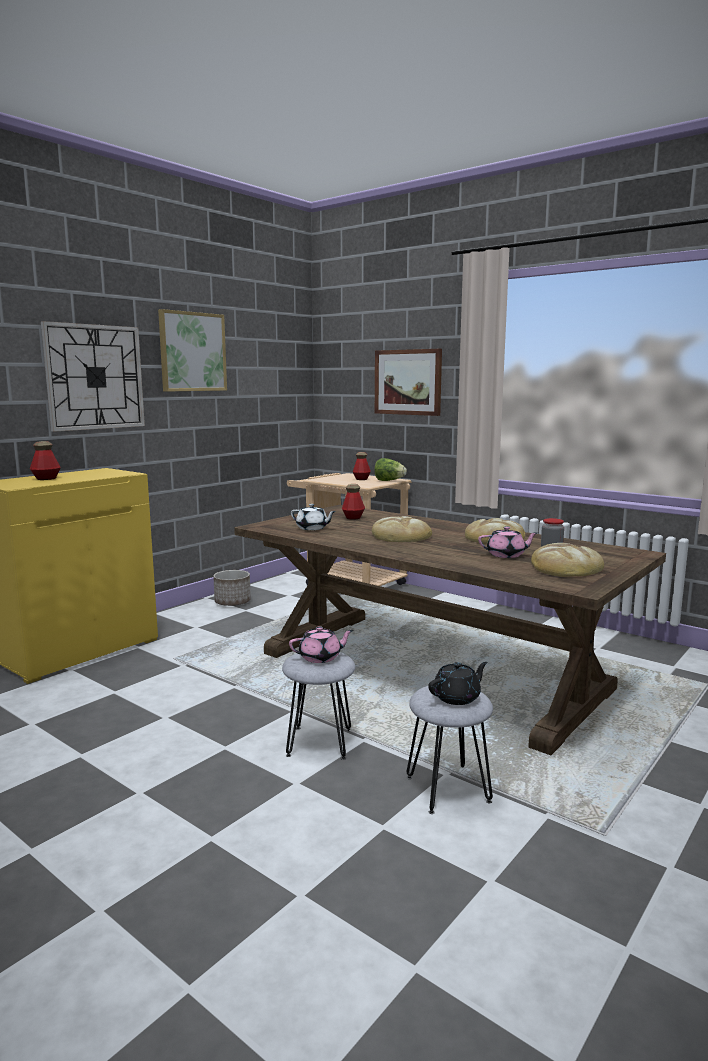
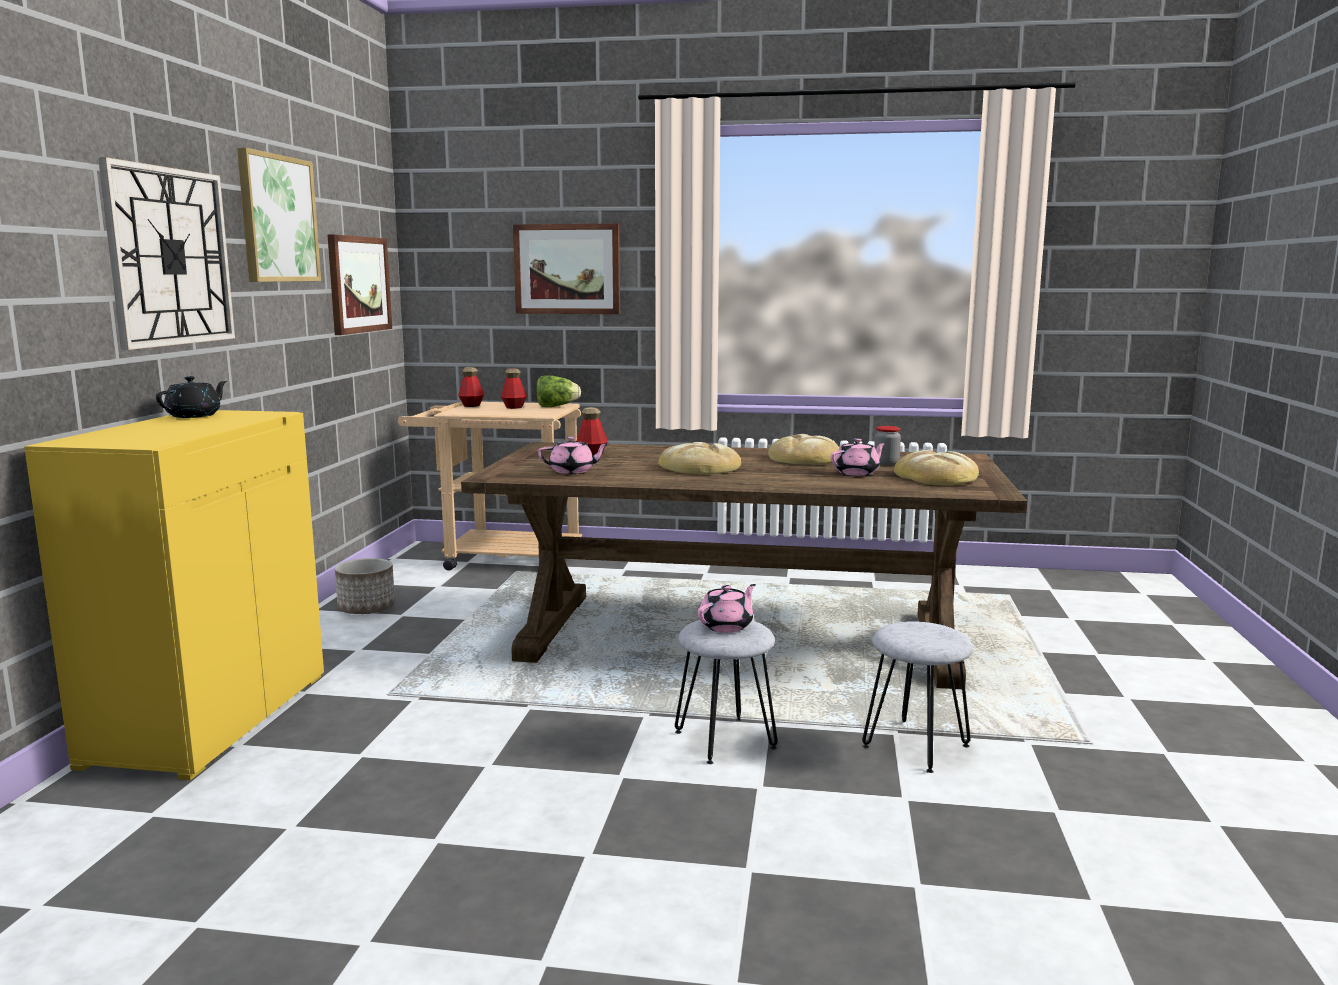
camera: 30 degrees left, 0 degrees up
bottle [30,441,61,480] -> bottle moved to [458,367,484,407]
white teapot [291,504,336,530] -> pink teapot [538,437,608,474]
black teapot [428,662,488,705] -> black teapot moved to [156,376,227,418]
none -> picture [328,234,392,335]

